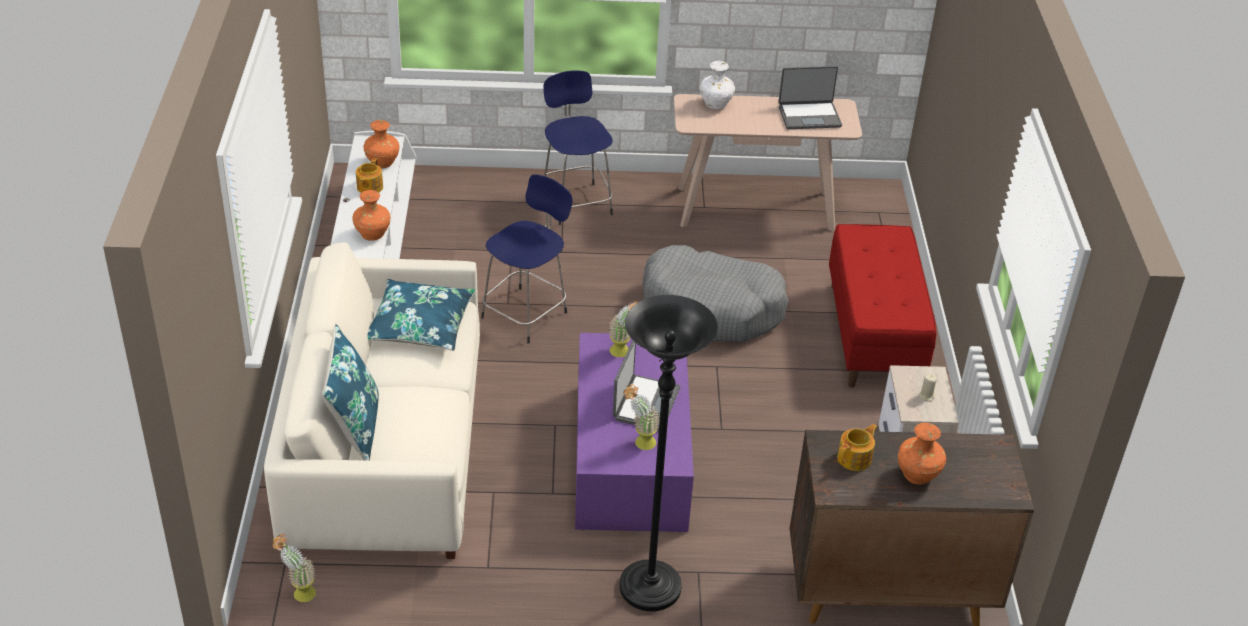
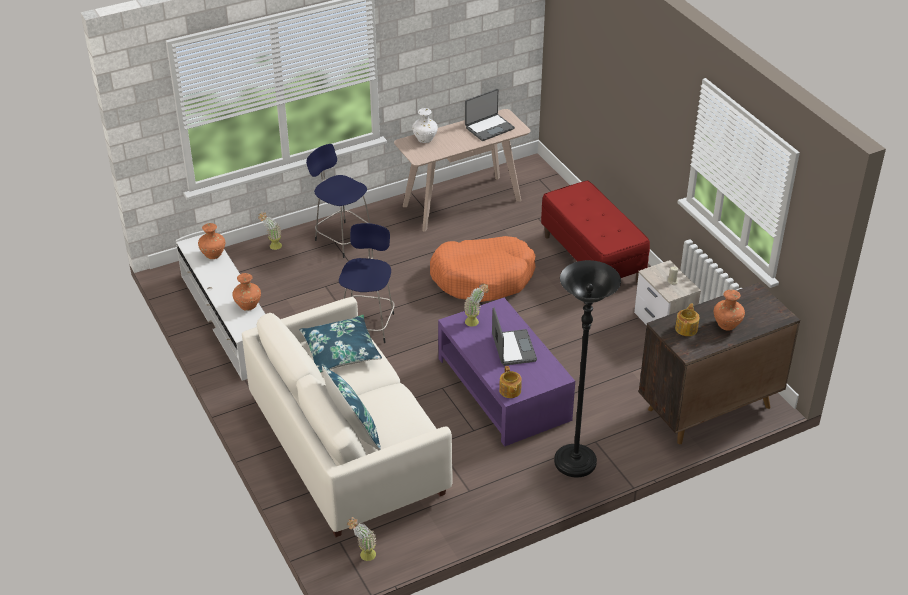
camera: 25 degrees left, 0 degrees up
teapot [356,158,383,193] -> teapot moved to [499,366,522,398]
potted plant [623,384,659,450] -> potted plant moved to [258,212,282,250]
grey dog bed [643,245,789,343] -> orange dog bed [430,236,535,302]

